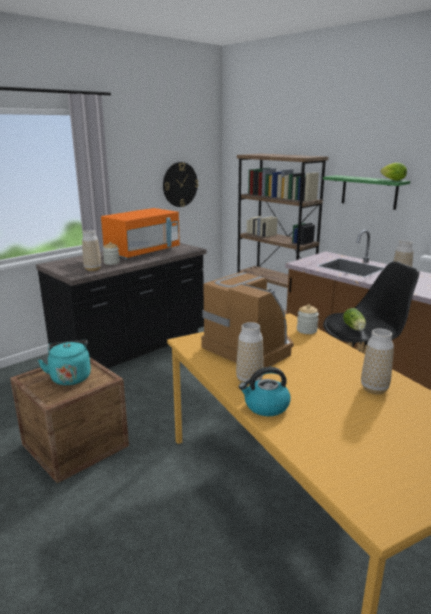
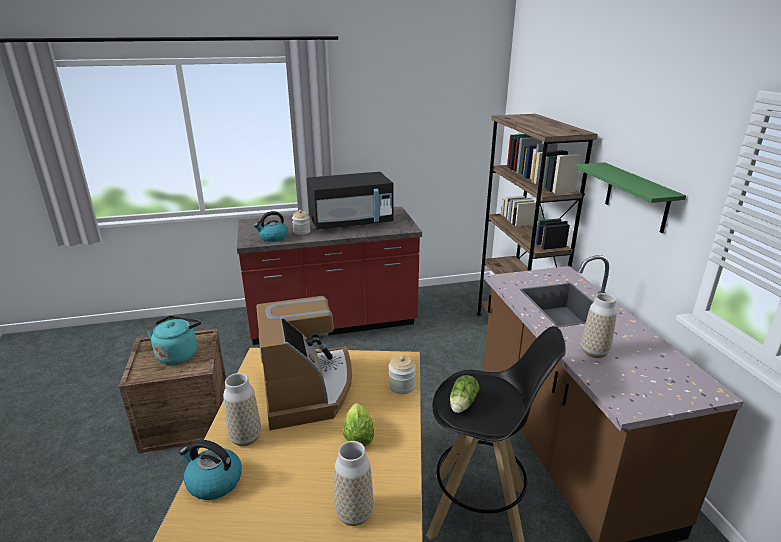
camera: 30 degrees right, 5 degrees up
black counter [36,243,206,369] -> red counter [237,207,422,345]
vase [82,230,101,271] -> kettle [254,211,288,242]
orange microwave [101,208,180,259] -> black microwave [307,172,394,230]
wall clock [163,162,198,207] -> none
lettuce [380,163,407,181] -> lettuce moved to [343,403,374,446]

